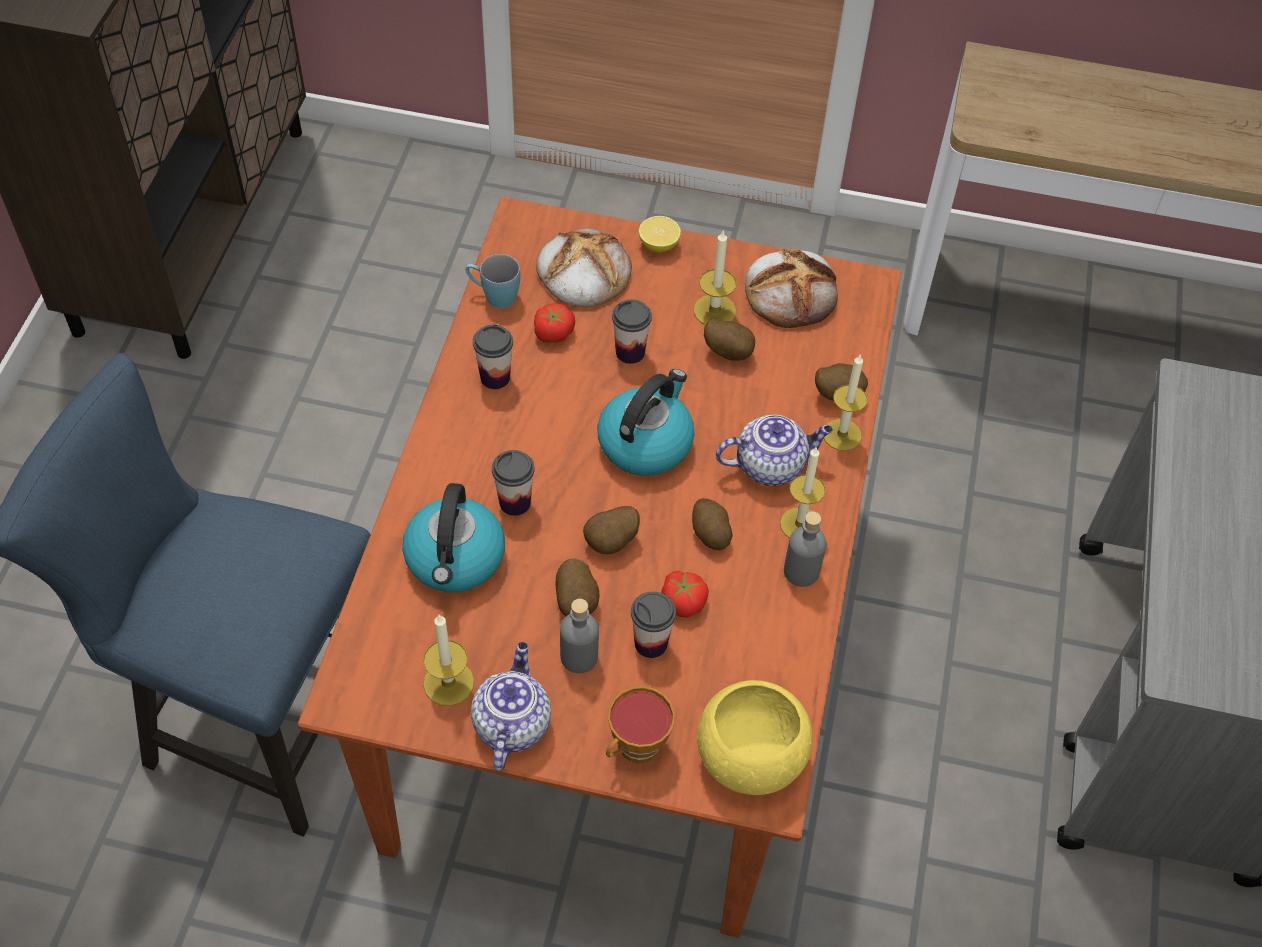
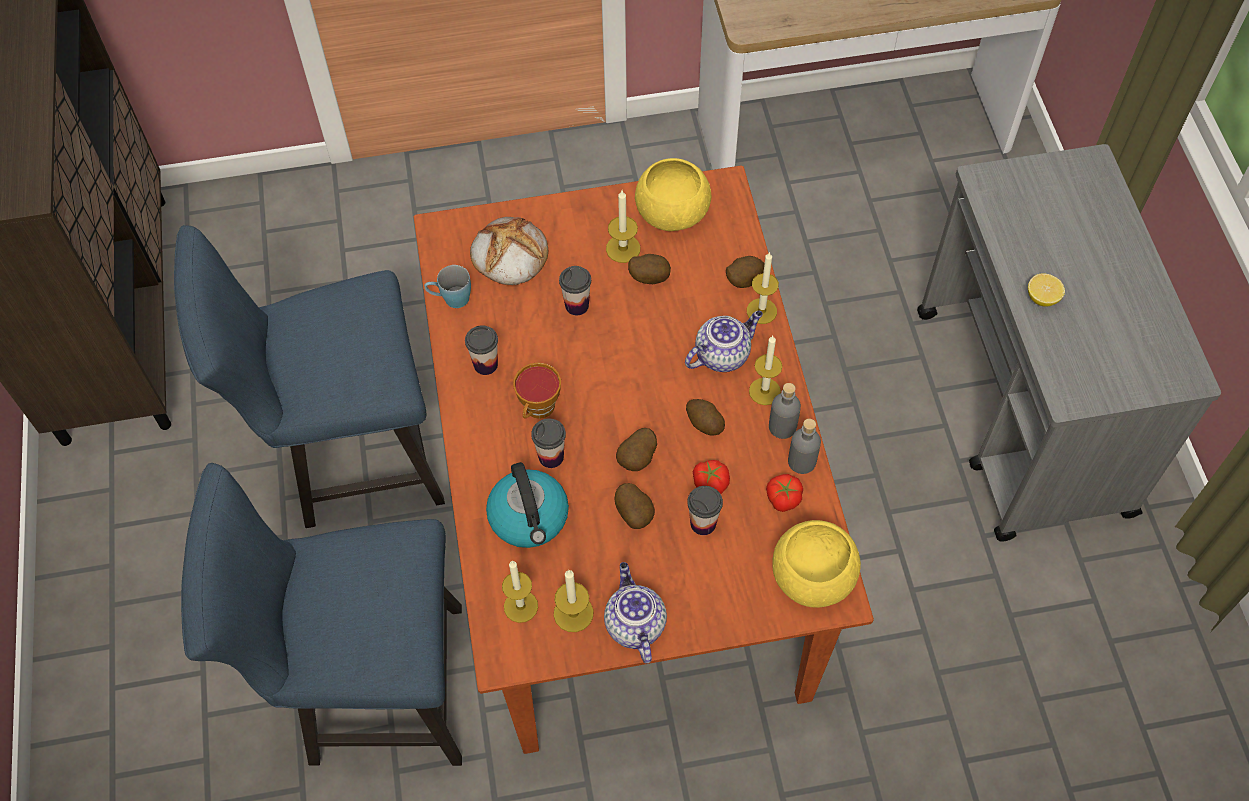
camera: 20 degrees left, 5 degrees up
tomato [534,303,575,343] -> tomato moved to [766,474,803,512]
grey bottle [560,599,599,673] -> grey bottle moved to [788,419,821,474]
kettle [597,369,694,476] -> none
cup [606,686,675,763] -> cup moved to [513,362,561,419]
lemon [639,216,681,253] -> lemon moved to [1028,273,1065,307]
bread [745,248,838,328] -> yellow bowl [635,158,711,231]
none -> blue chair [174,225,445,528]
none -> candle [502,561,538,623]

